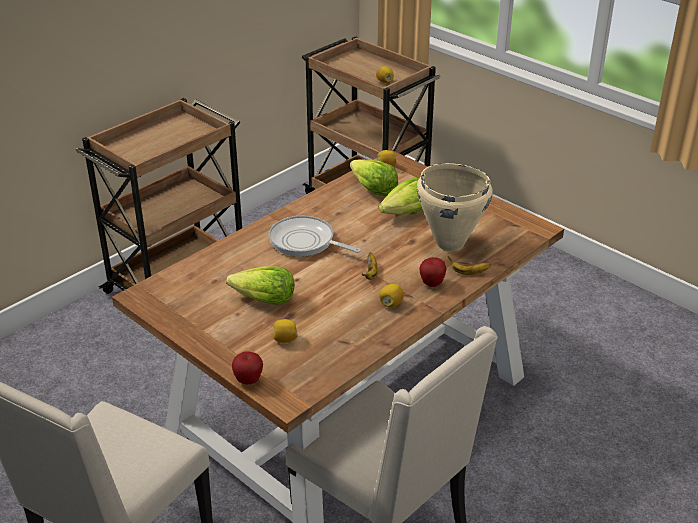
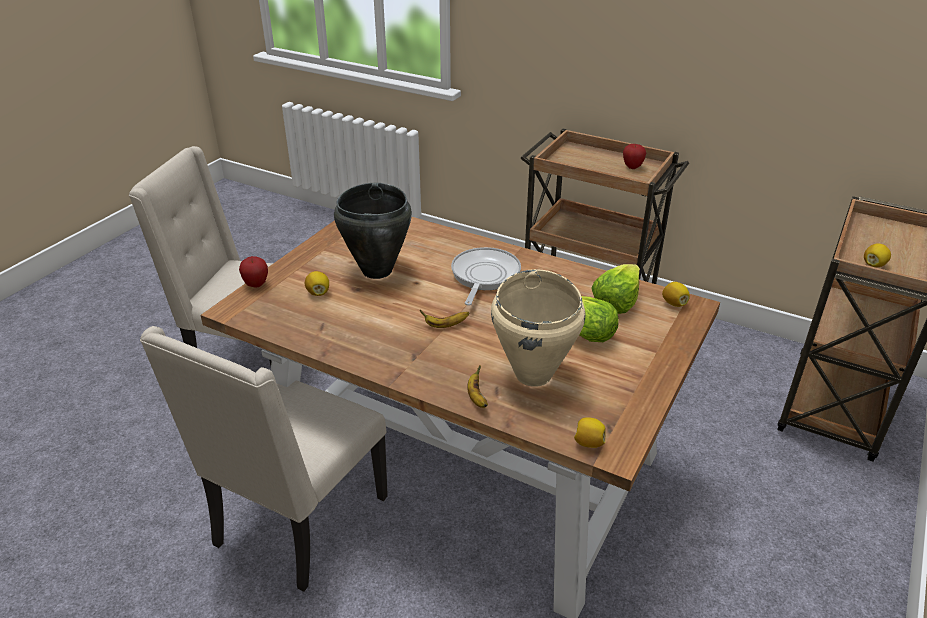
camera: 75 degrees right, 0 degrees up
lettuce [226,266,295,305] -> black cooking pot [334,183,412,279]
lemon [379,284,404,308] -> lemon moved to [574,417,605,448]
apple [419,257,447,287] -> apple moved to [623,144,646,169]

